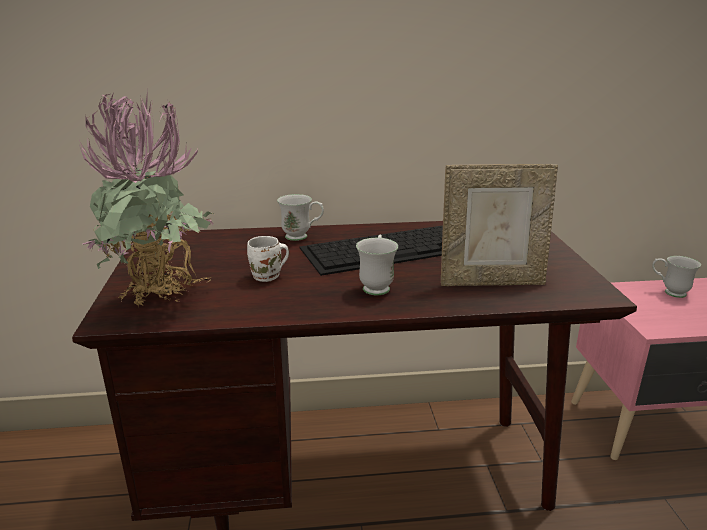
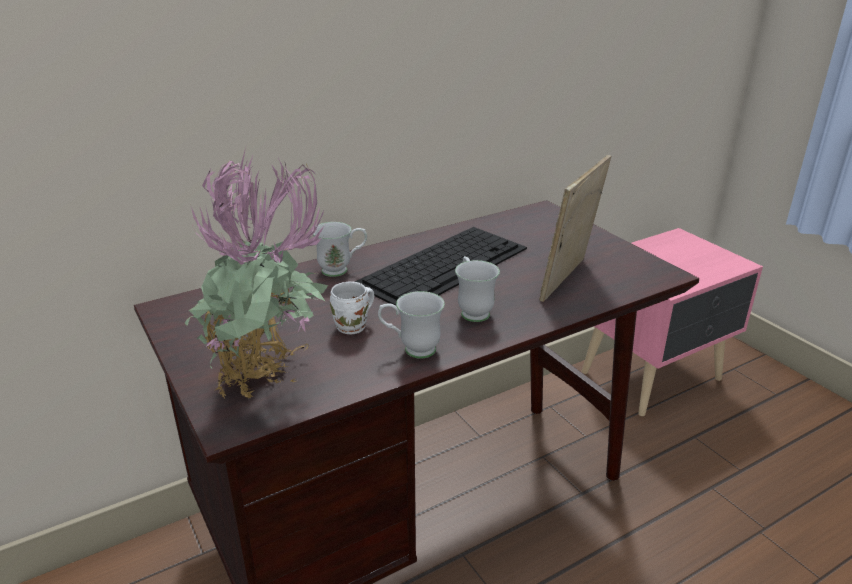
camera: 25 degrees left, 5 degrees up
picture frame [441,164,558,286] -> picture frame turned 150 degrees clockwise [539,155,611,302]
white mug [652,256,701,298] -> white mug moved to [378,291,445,359]

